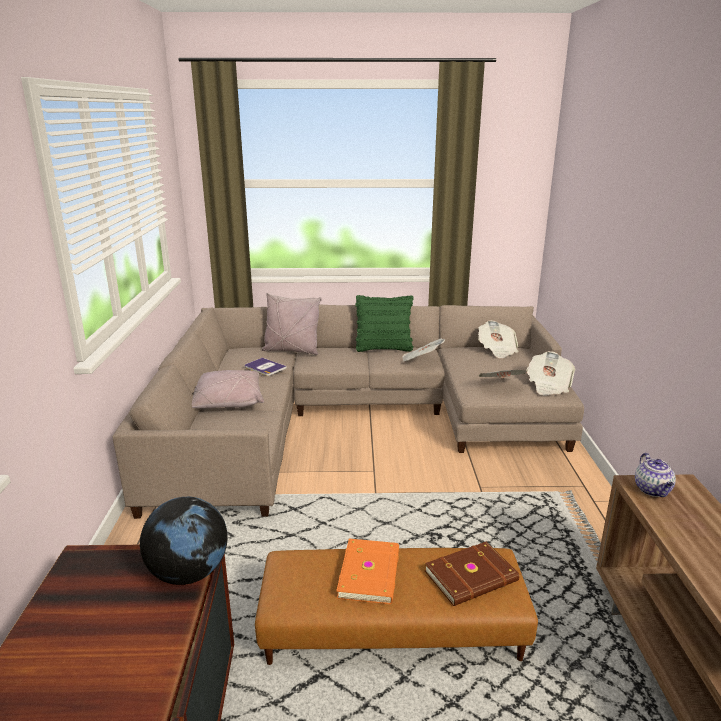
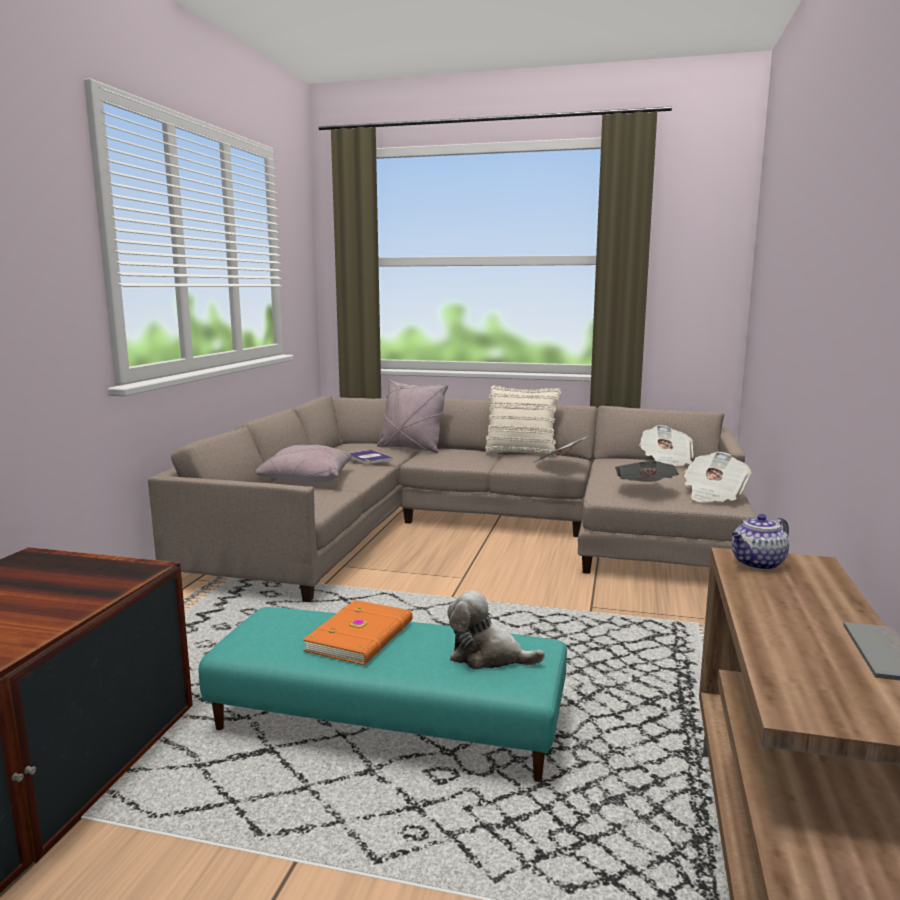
camera: 15 degrees right, 10 degrees down
globe [140,497,228,585] -> none
brown ottoman [255,548,538,665] -> turquoise ottoman [199,607,567,782]
green pillow [355,295,414,352] -> beige pillow [485,385,561,457]
brown book [425,541,519,606] -> plush toy [447,590,545,670]
teapot [635,453,676,497] -> teapot turned 45 degrees clockwise [731,514,789,570]

